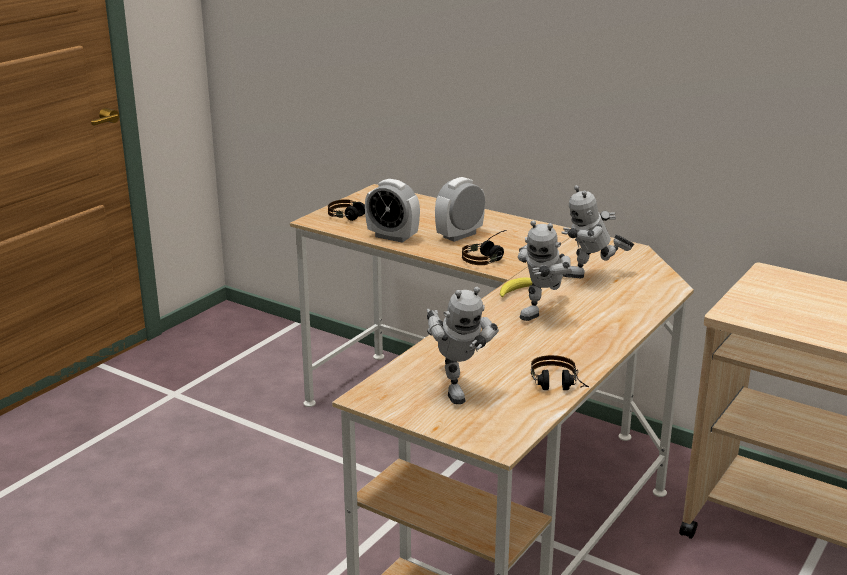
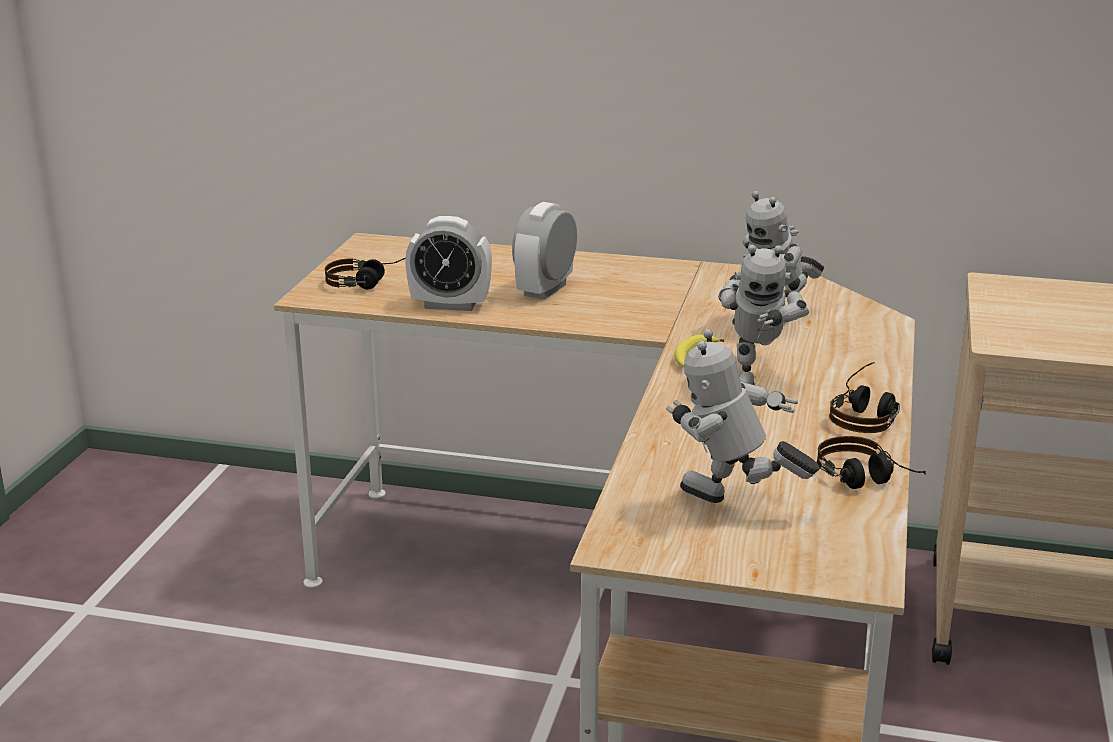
camera: 20 degrees left, 0 degrees up
toy robot [427,287,499,404] -> toy robot turned 150 degrees clockwise [666,329,819,503]
headphones [462,230,507,265] -> headphones moved to [829,362,900,433]

